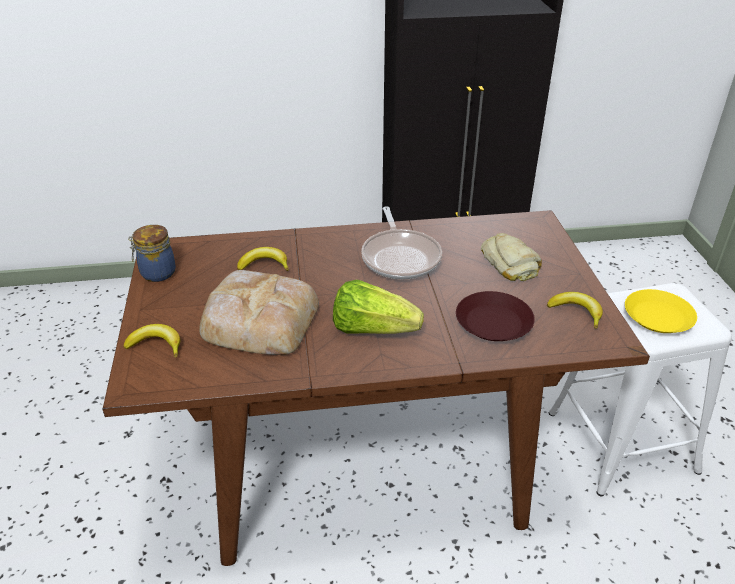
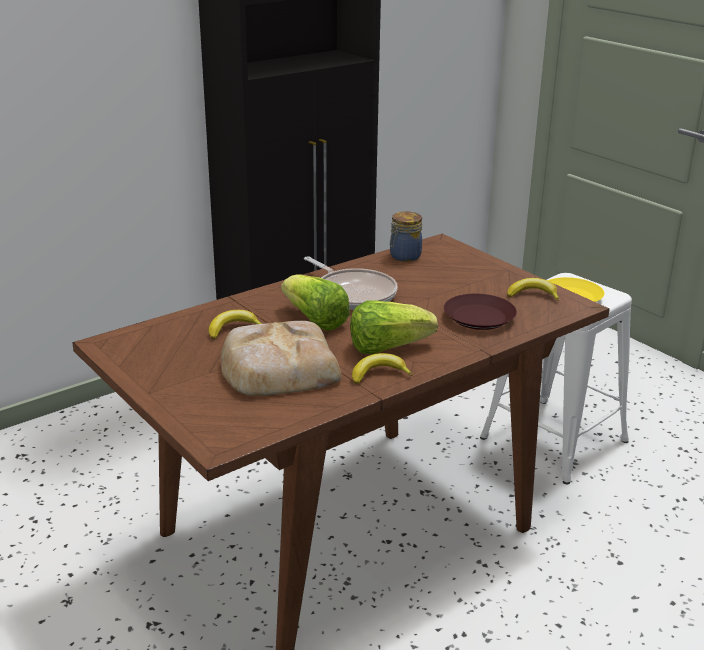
camera: 30 degrees left, 10 degrees down
banana [124,324,180,358] -> banana moved to [352,353,413,384]
jar [128,225,176,282] -> jar moved to [390,211,422,262]
bread [481,233,542,281] -> none
none -> lettuce [281,274,350,331]

